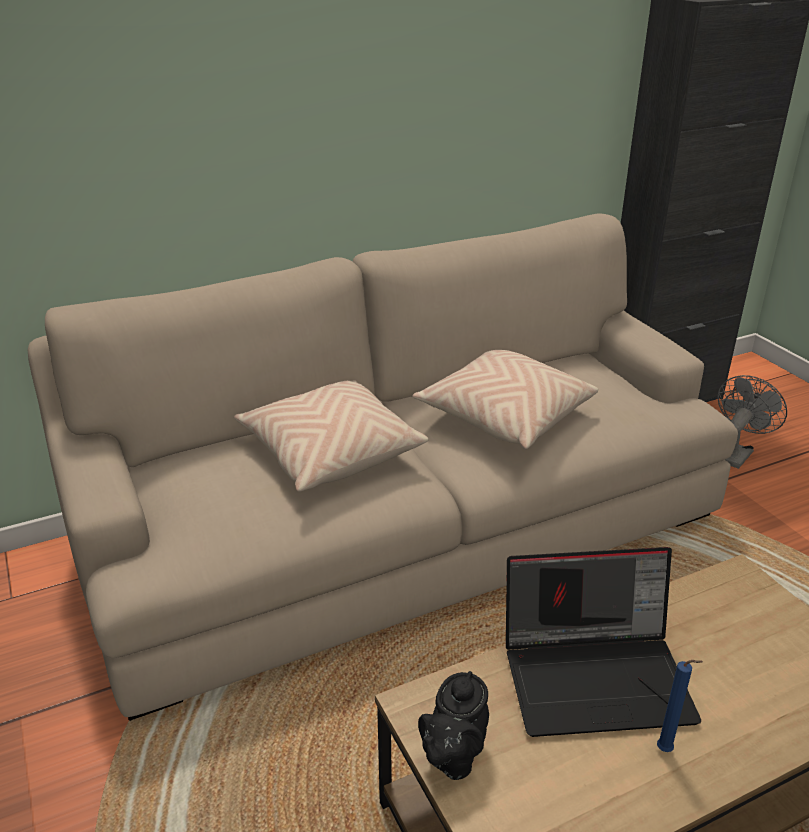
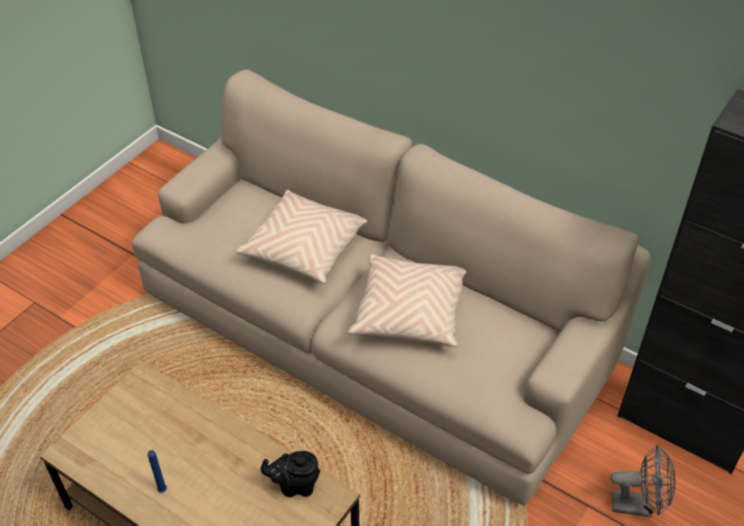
camera: 60 degrees right, 15 degrees up
black teapot [418,671,489,780] -> black teapot moved to [261,451,320,497]
laptop [506,547,701,737] -> none

